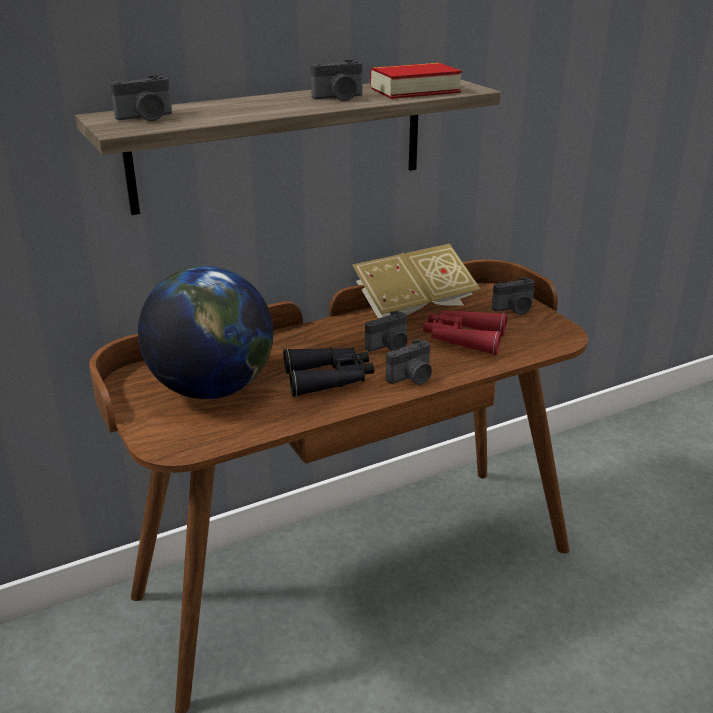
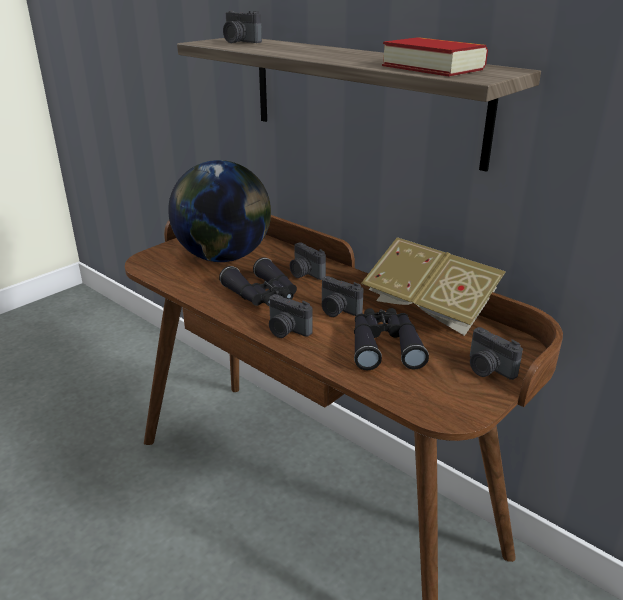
camera: 70 degrees right, 0 degrees up
camera [311,59,363,101] -> camera moved to [290,242,326,280]
red binoculars [423,310,508,355] -> black binoculars [354,308,429,370]

